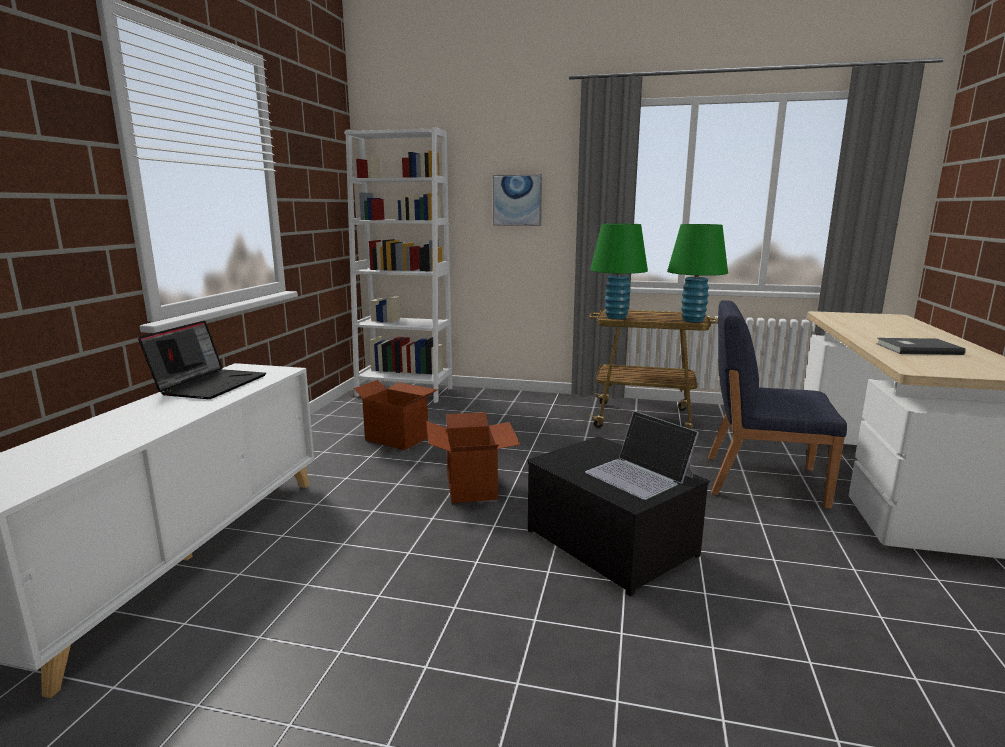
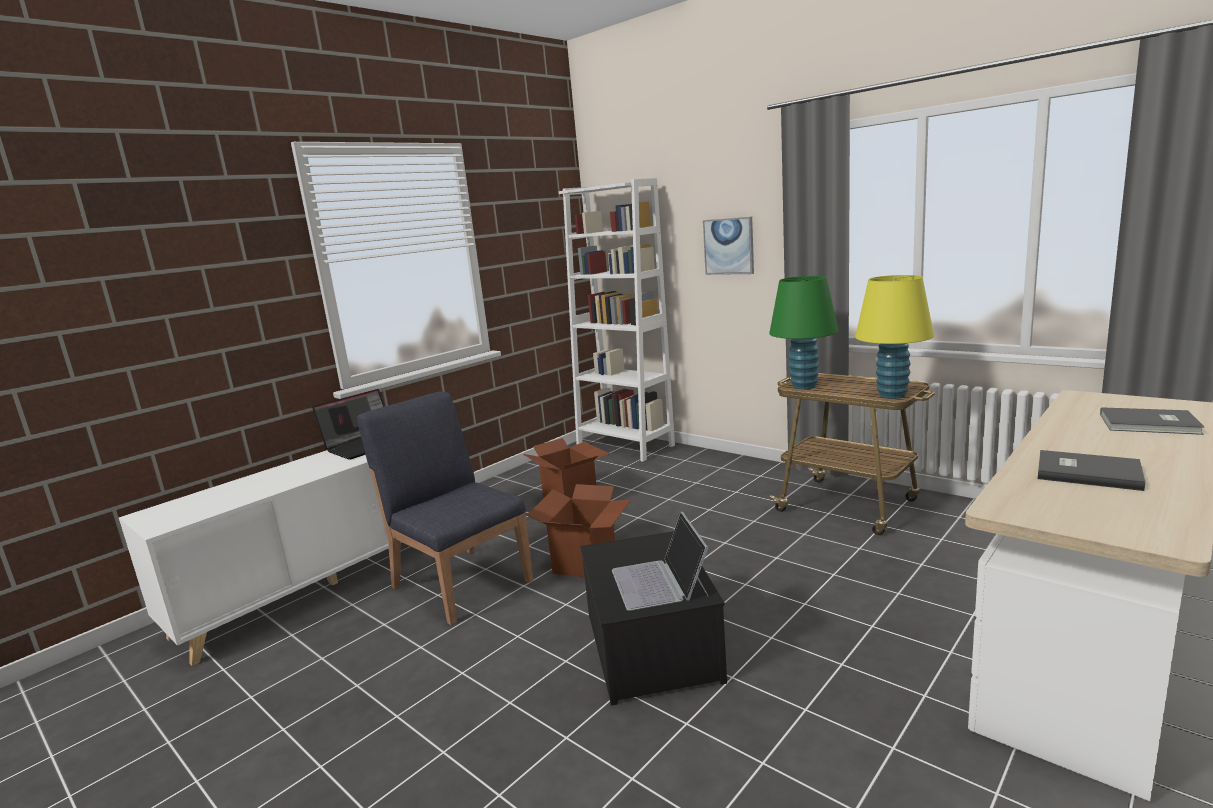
camera: 30 degrees right, 0 degrees up
green table lamp [667,224,728,323] -> yellow table lamp [855,275,934,399]
blue chair [708,300,847,509] -> blue chair moved to [357,391,533,625]
none -> grey book [1100,407,1204,435]

